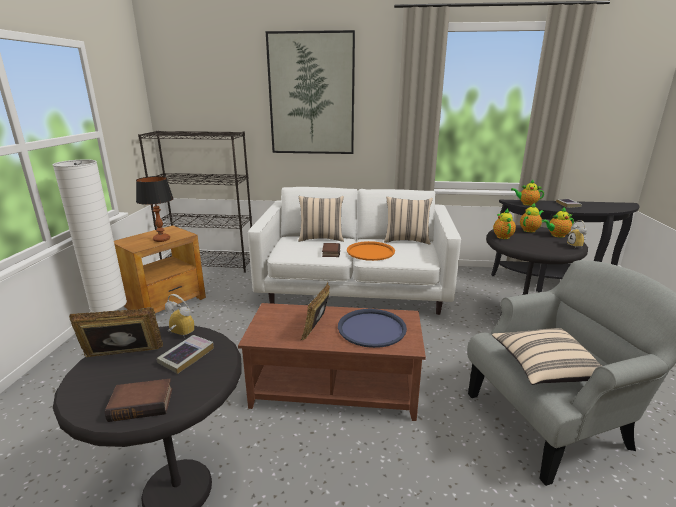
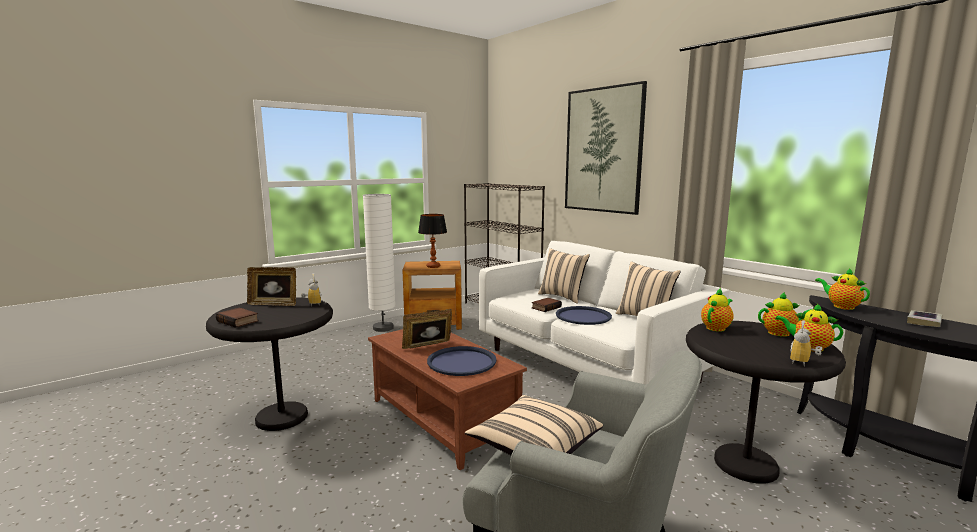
camera: 45 degrees right, 10 degrees down
picture frame [69,307,163,357] -> picture frame turned 150 degrees clockwise [247,267,296,306]
book [156,335,214,374] -> none
orange tray [347,241,395,261] -> blue tray [556,306,612,325]

